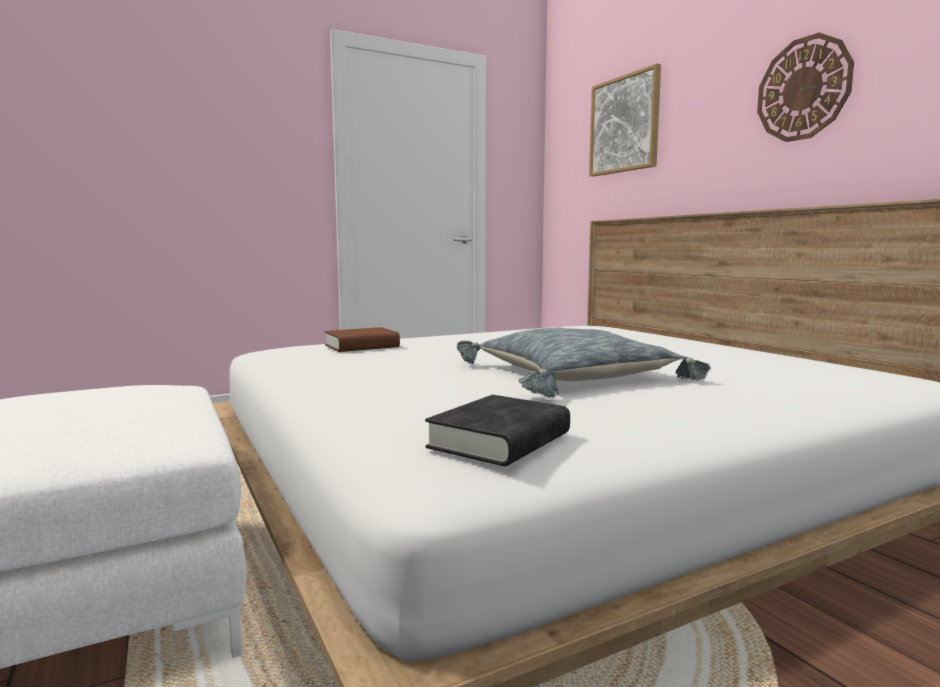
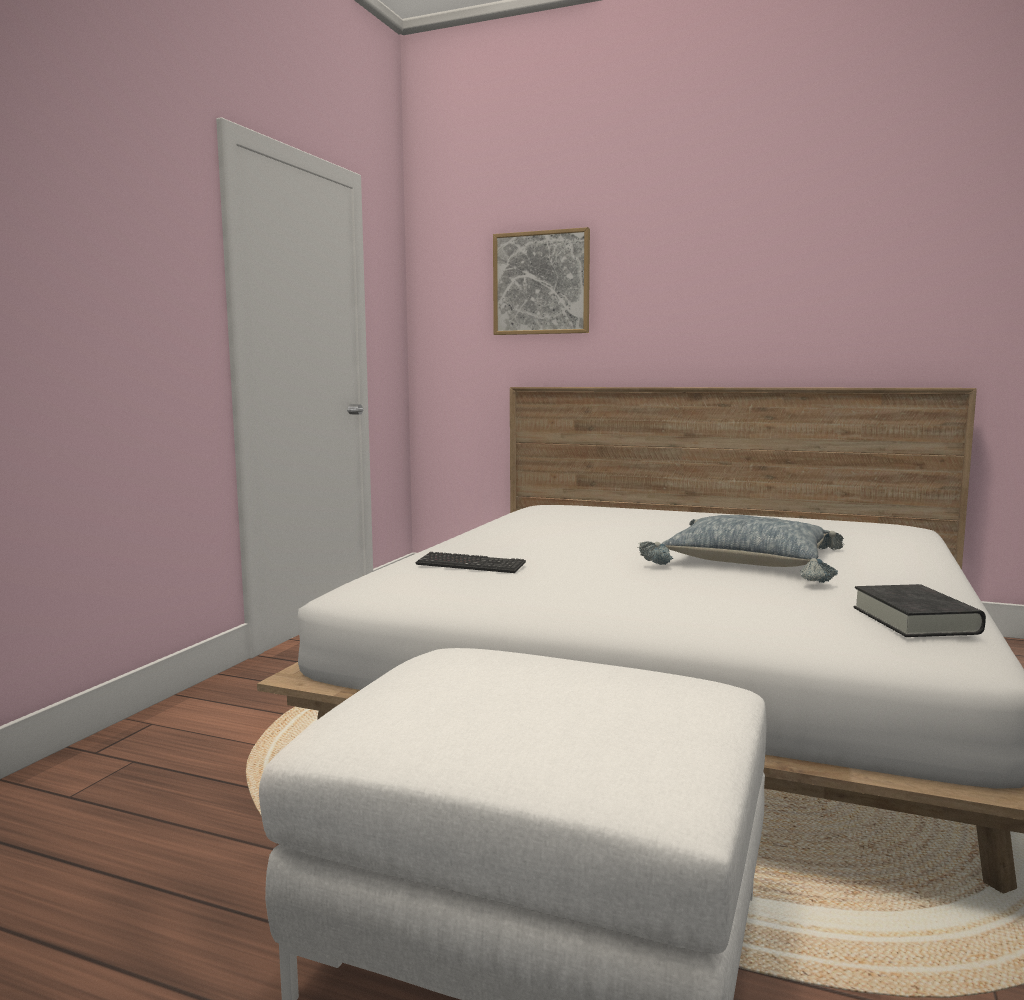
camera: 40 degrees left, 0 degrees up
brown book [324,327,400,352] -> keyboard [416,552,526,573]
wall clock [757,33,854,142] -> none

